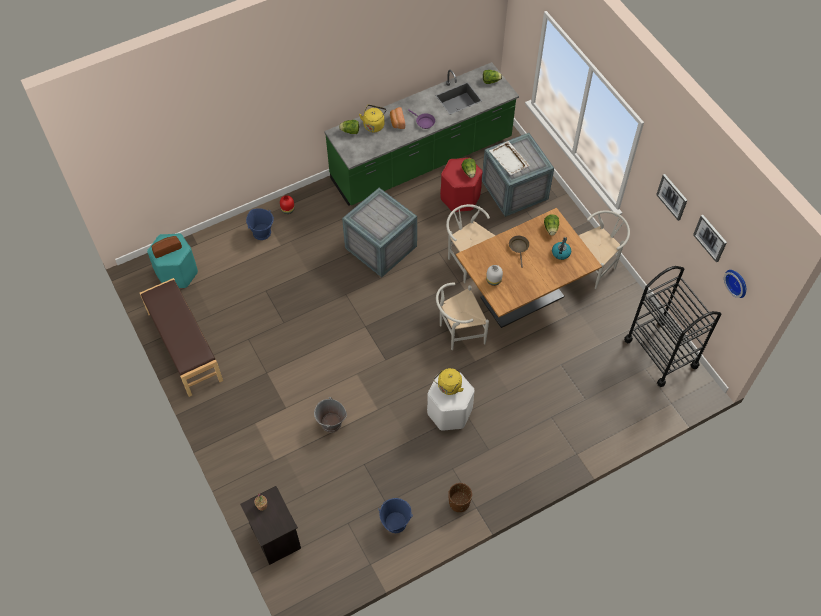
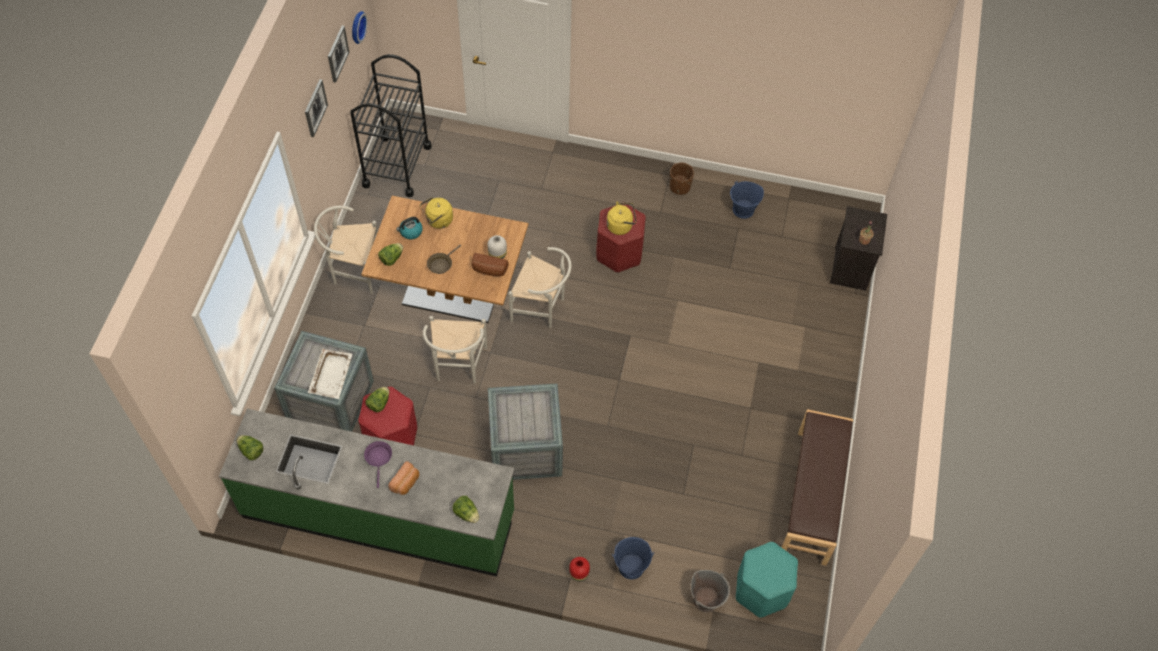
camera: 140 degrees left, 0 degrees up
bread [152,236,182,258] -> bread moved to [472,253,508,276]
grey bucket [314,397,347,433] -> grey bucket moved to [691,570,730,612]
yellow kettle [359,105,386,132] -> yellow kettle moved to [420,197,453,229]
white stool [427,372,475,431] -> red stool [596,205,646,273]

